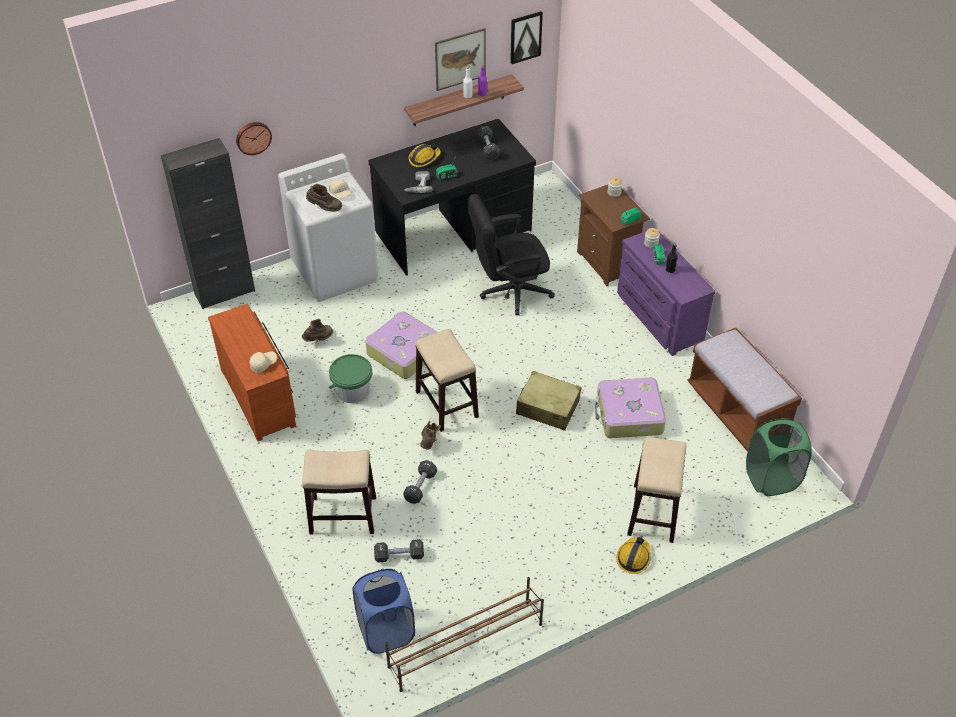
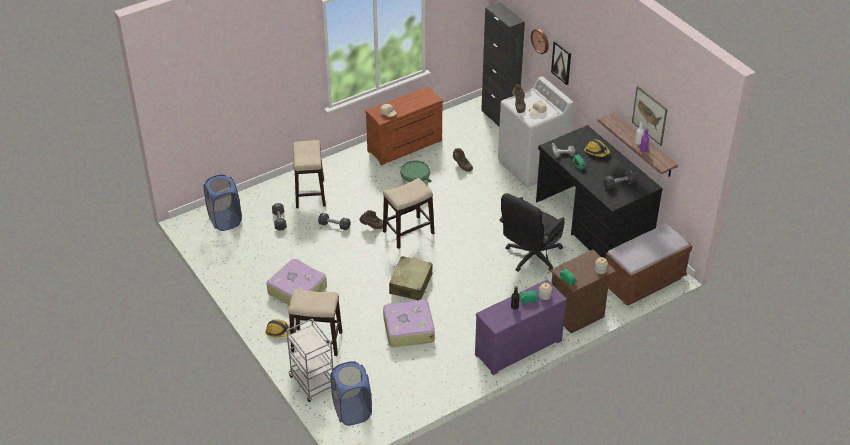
camera: 85 degrees right, 5 degrees down
suitcase [365,312,437,379] -> suitcase moved to [267,259,327,305]
brown shoe rack [385,577,544,692] -> none
black office chair [468,194,555,315] -> black office chair turned 120 degrees counterclockwise [500,193,565,272]
picture [510,11,543,64] -> picture moved to [551,41,571,85]
brown bench [687,328,802,451] -> brown bench moved to [606,224,693,306]
green laundry basket [746,418,812,496] -> blue laundry basket [330,361,372,426]
none -> grey cart [286,319,333,402]

